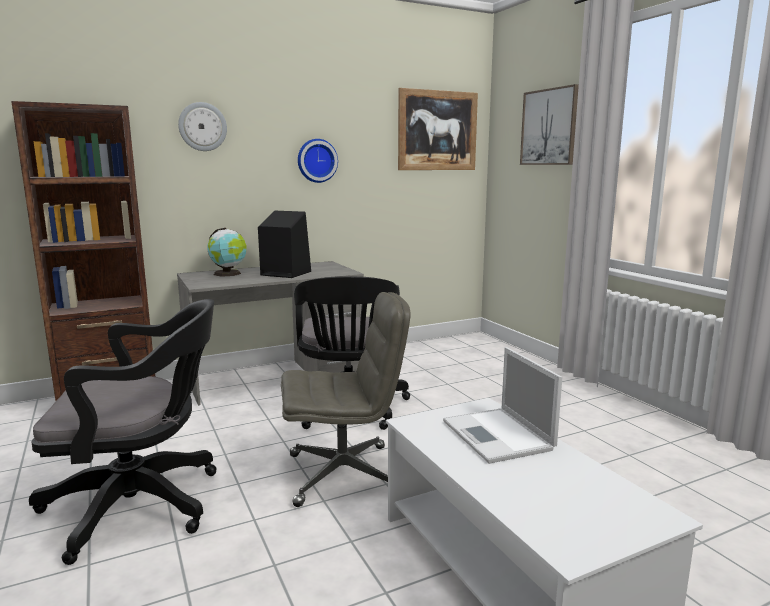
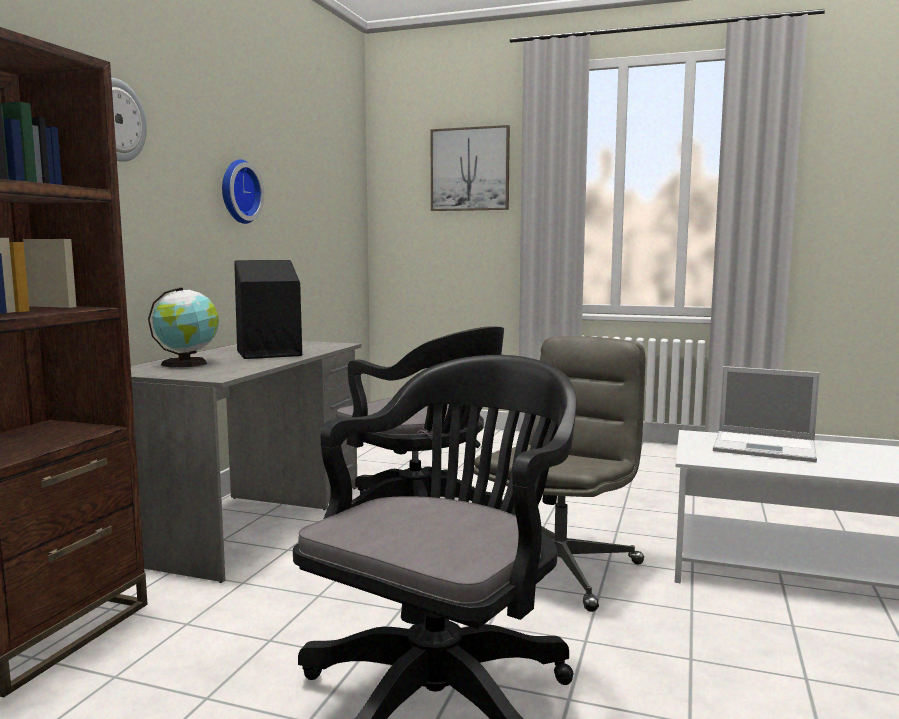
camera: 45 degrees left, 5 degrees down
picture [398,88,478,170] -> none

